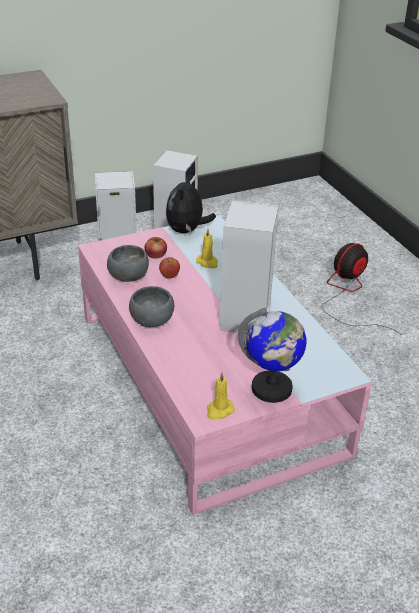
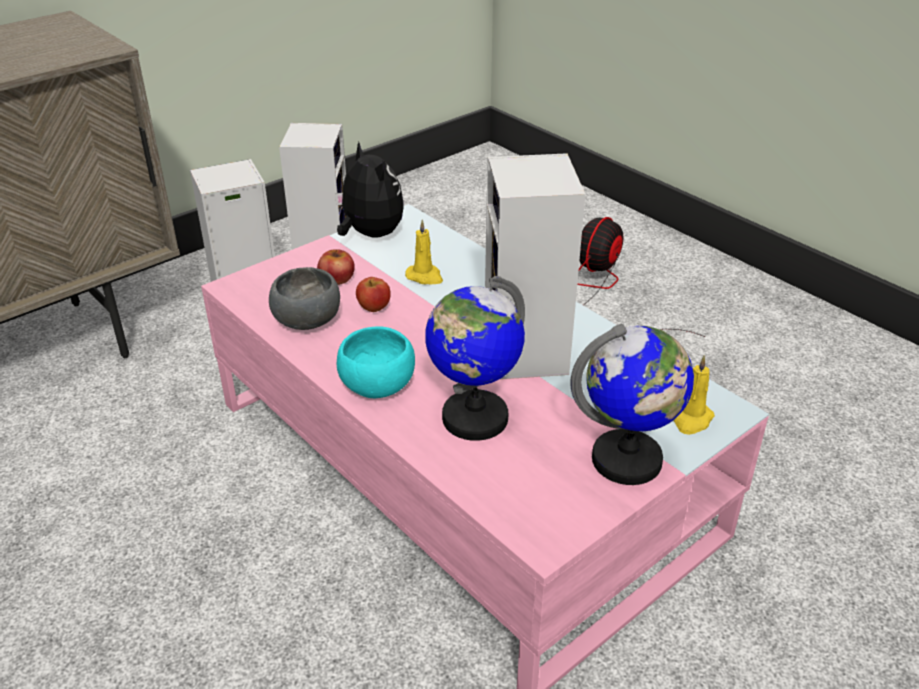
camera: 15 degrees left, 0 degrees up
grey bowl [129,286,174,327] -> turquoise bowl [337,326,415,398]
plush toy [166,174,216,233] -> plush toy turned 150 degrees clockwise [335,142,404,238]
yellow candle [207,373,235,420] -> yellow candle moved to [673,356,715,435]
none -> globe [425,276,525,441]

